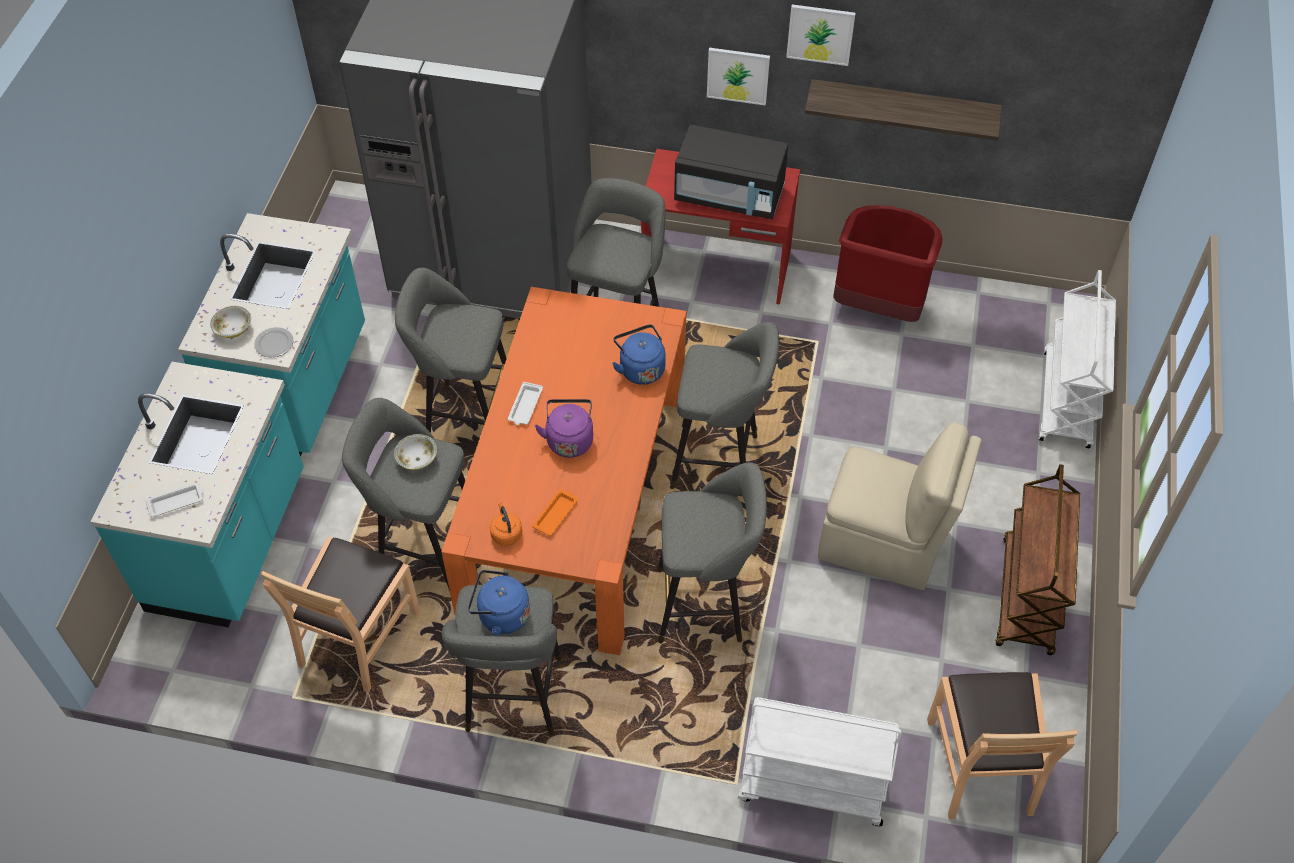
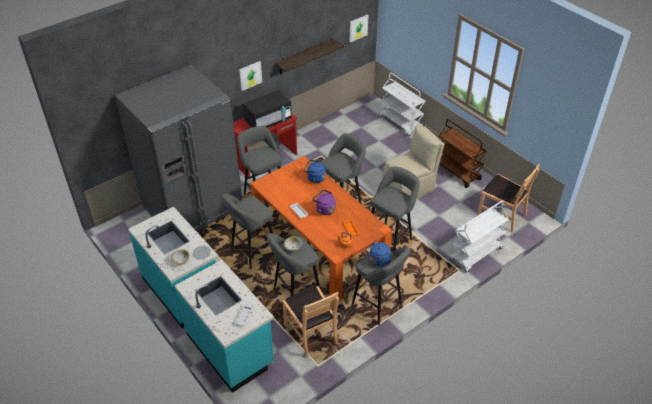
camera: 50 degrees left, 10 degrees down
picture [786,4,856,66] -> picture moved to [350,14,369,42]
red trash can [833,205,942,322] -> none

